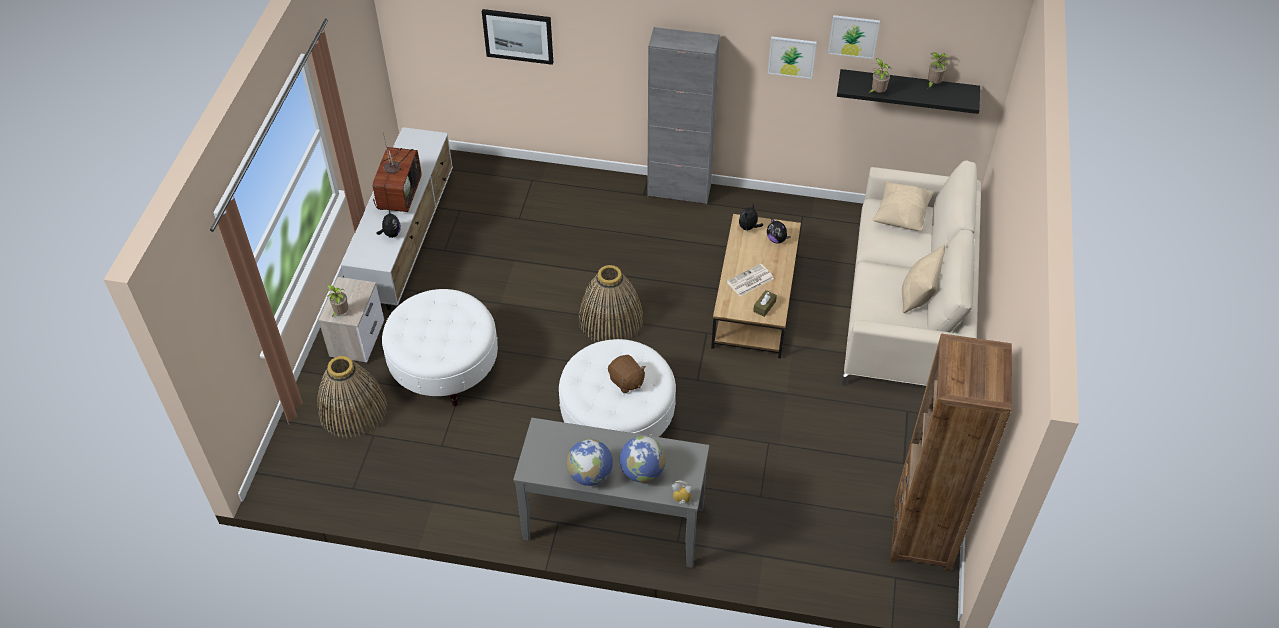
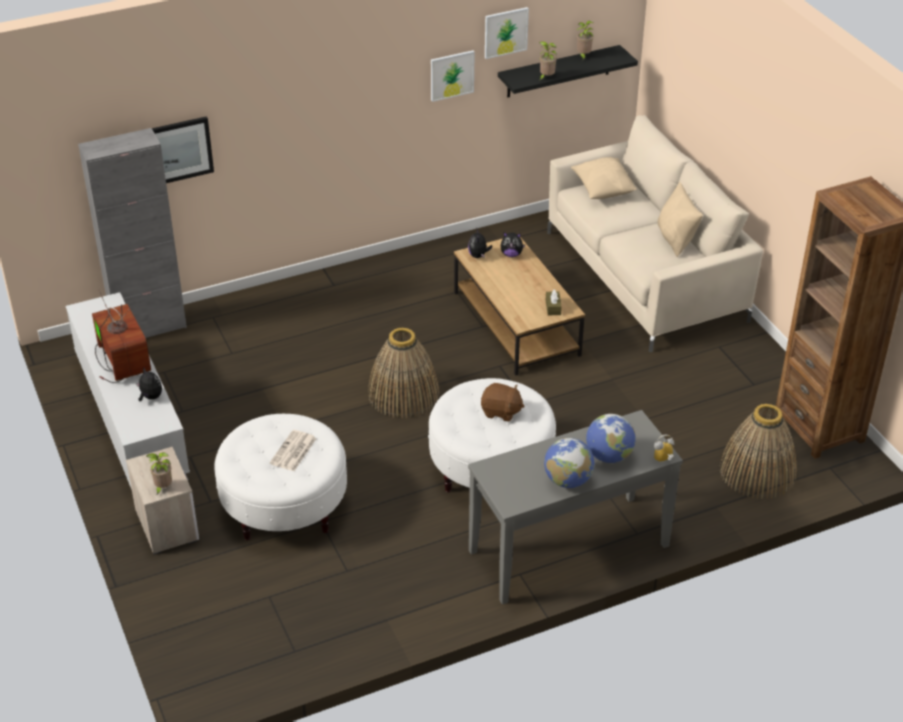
camera: 35 degrees left, 10 degrees down
basket [317,356,387,438] -> basket moved to [719,404,797,499]
grey cabinet [647,27,720,204] -> grey cabinet moved to [78,128,187,338]
newspaper [727,264,774,296] -> newspaper moved to [270,430,317,471]

